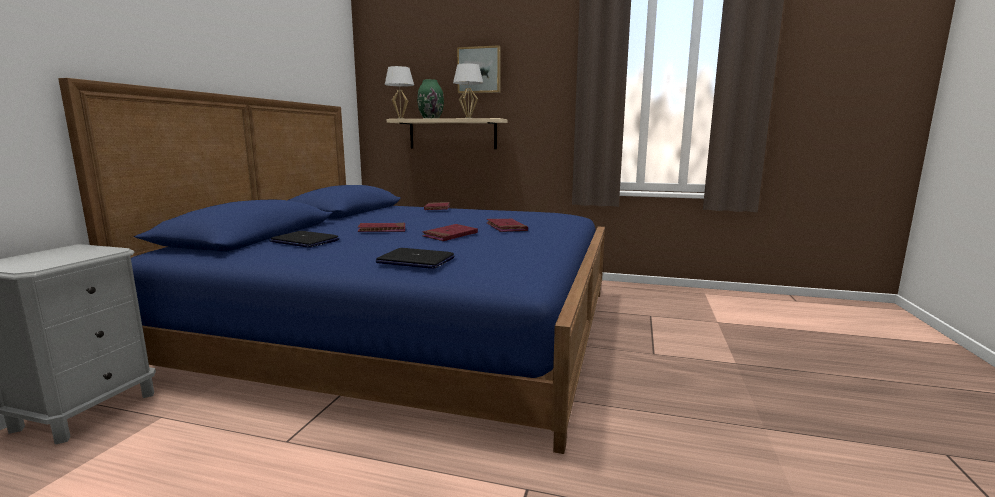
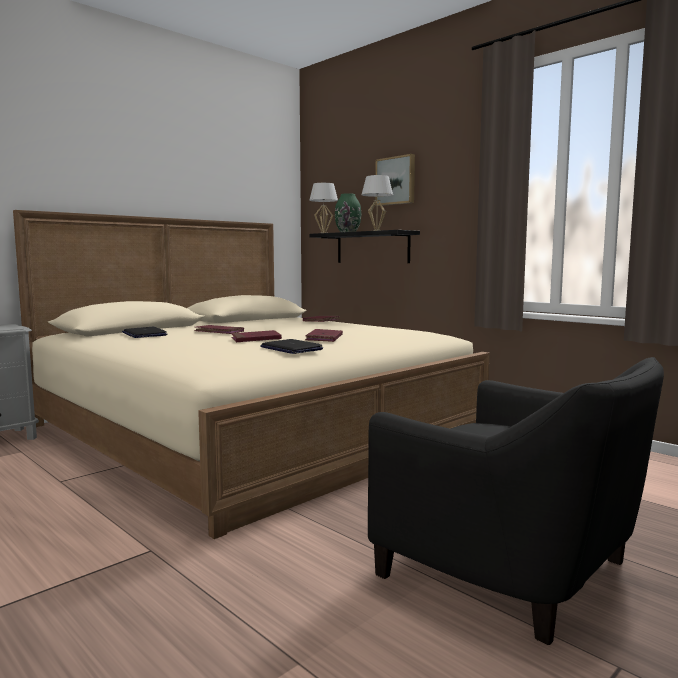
camera: 30 degrees right, 5 degrees down
blue bed [58,78,605,454] -> beige bed [13,210,490,539]
laptop [376,248,454,269] -> laptop moved to [260,339,323,354]
beige shelf [387,118,508,149] -> black shelf [310,230,420,263]
none -> black armchair [368,357,664,645]

